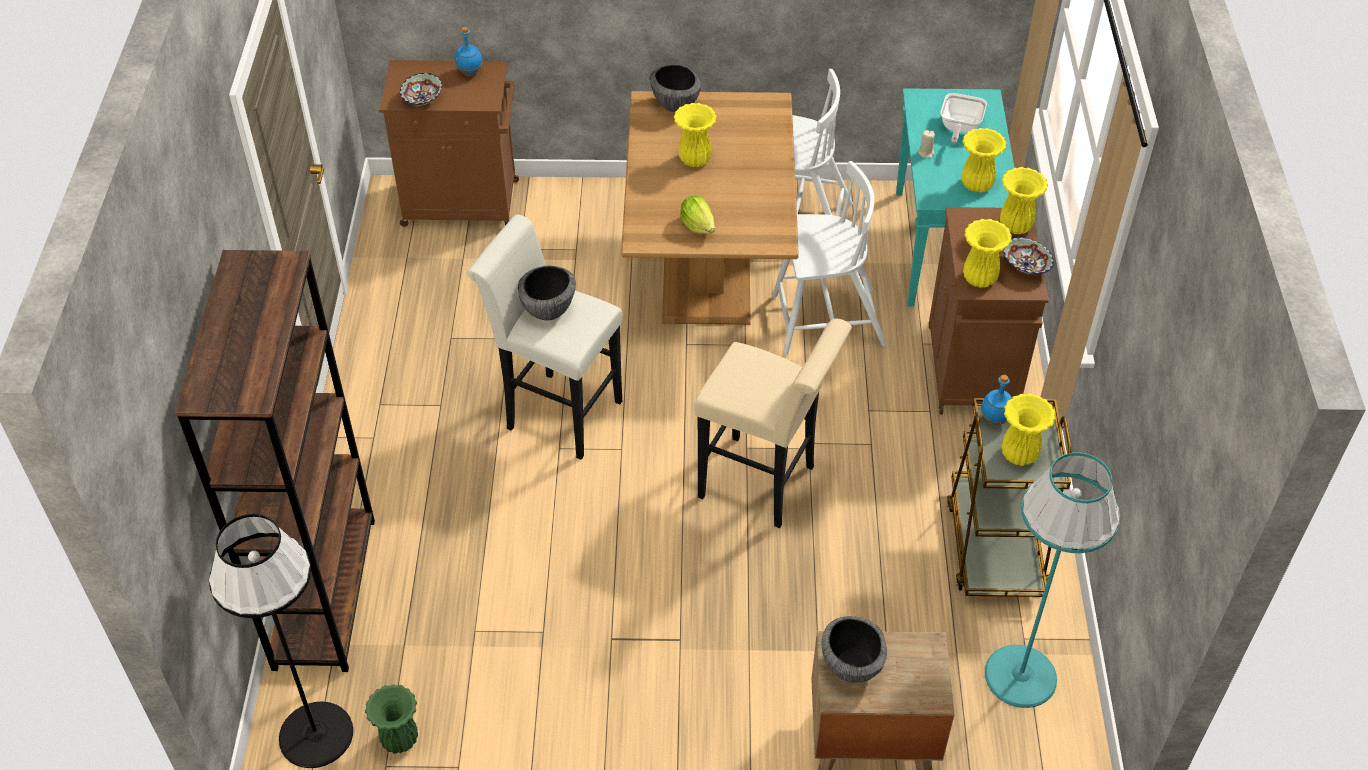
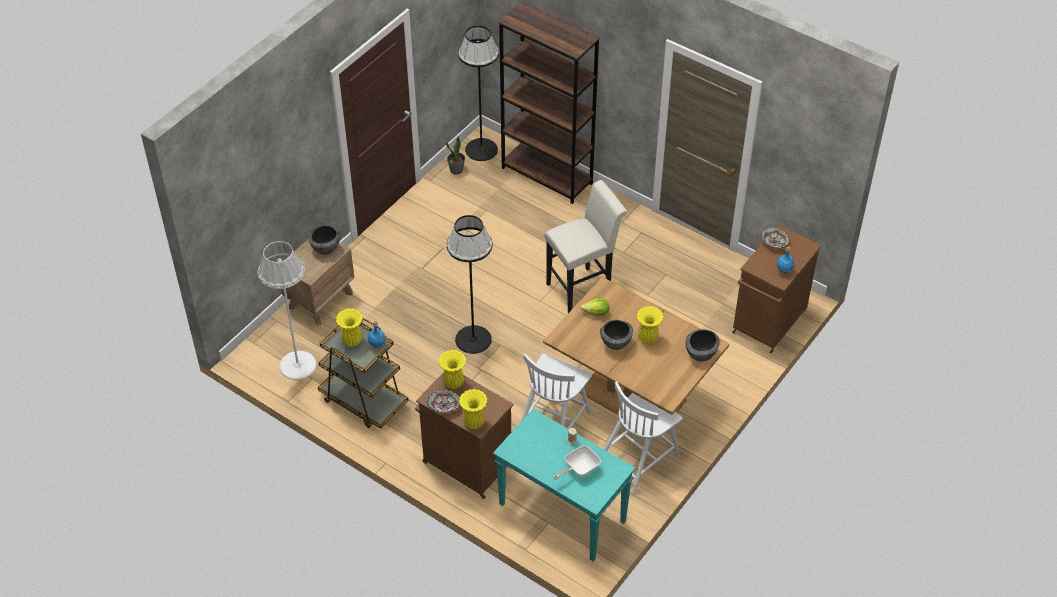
camera: 125 degrees right, 0 degrees up
green vase [365,684,418,754] -> potted plant [446,136,465,175]
bowl [518,266,576,320] -> bowl moved to [600,320,633,350]
beige stool [694,319,852,528] -> black floor lamp [447,215,492,354]
frying pan [940,93,987,144] -> frying pan turned 90 degrees counterclockwise [554,445,601,480]
yellow vase [962,128,1007,192] -> none
turquoise floor lamp [985,452,1120,708] -> white floor lamp [258,241,316,380]

